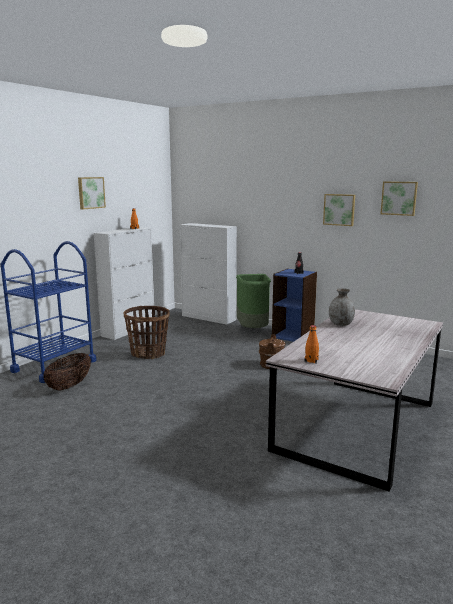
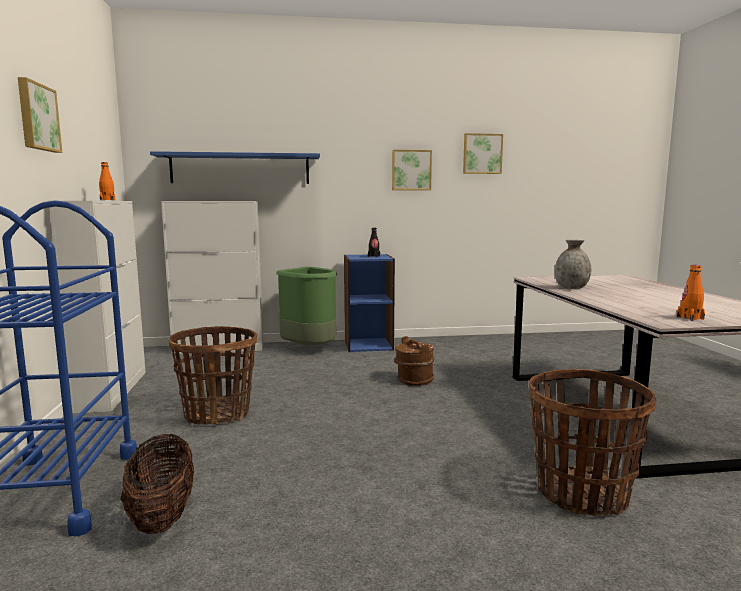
camera: 40 degrees left, 5 degrees down
none -> blue shelf [150,151,320,184]
none -> basket [529,369,656,516]

